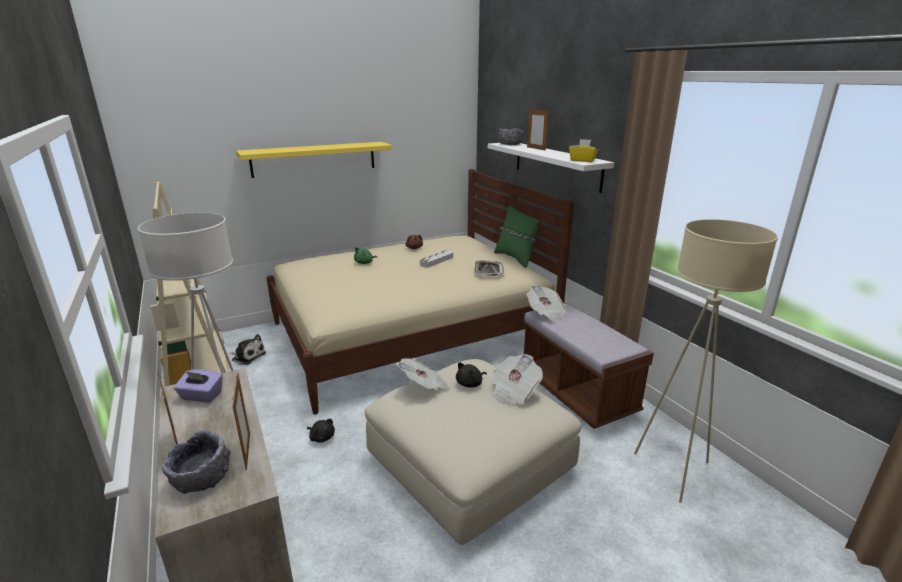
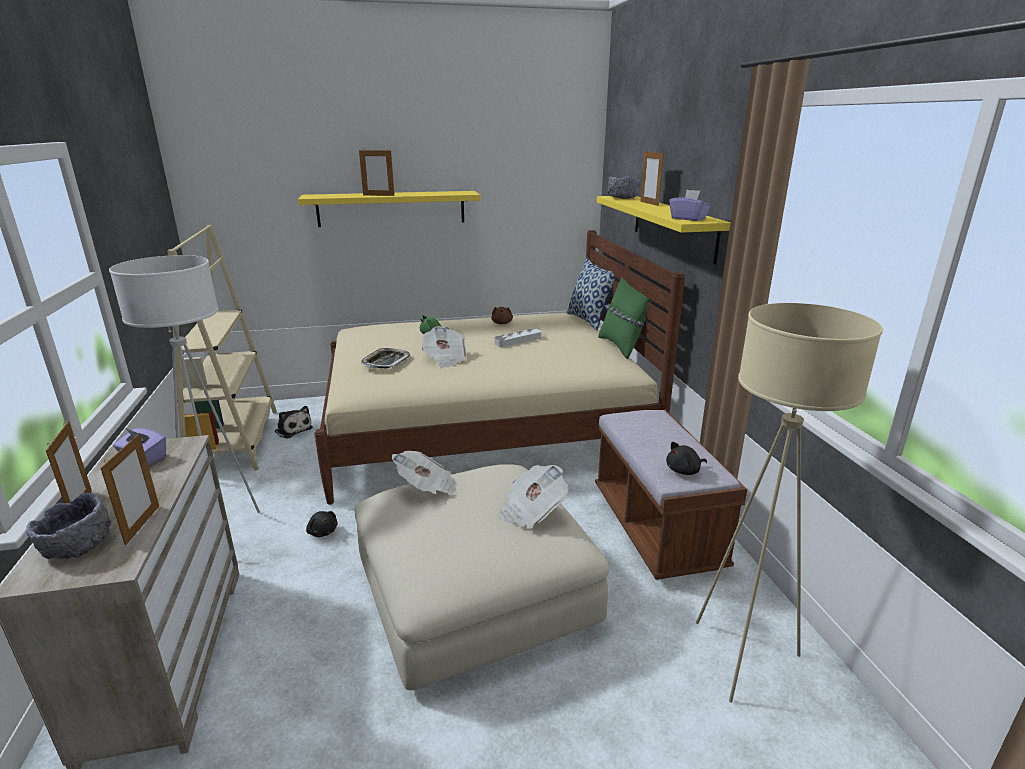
camera: 15 degrees right, 0 degrees up
black plush toy [456,363,487,387] -> black plush toy moved to [666,442,707,475]
tray [475,261,504,276] -> tray moved to [361,348,410,369]
white shelf [488,143,614,193] -> yellow shelf [597,196,730,264]
newspaper [527,285,568,323] -> newspaper moved to [422,326,467,368]
yellow tissue box [569,139,598,162] -> purple tissue box [669,190,711,221]
none -> picture frame [359,149,394,196]
none -> pillow [566,258,617,331]

